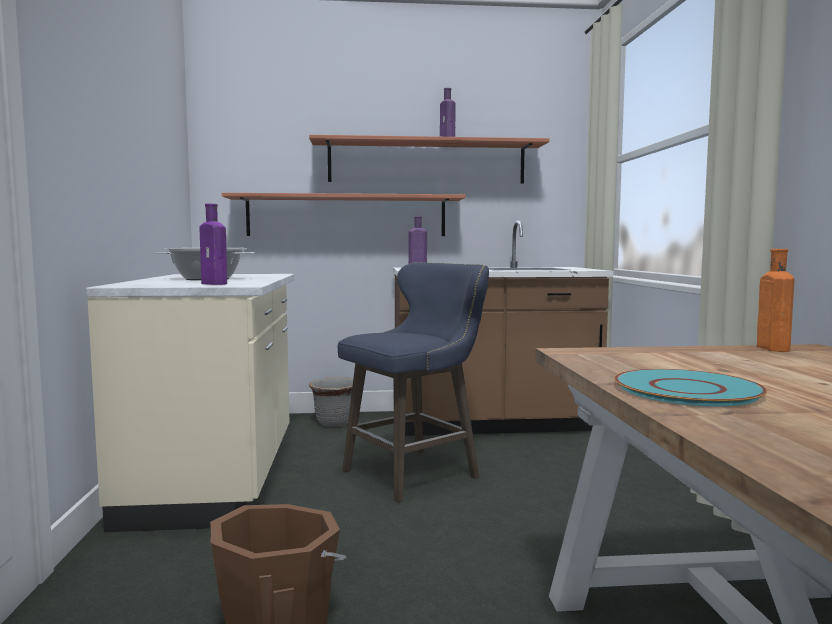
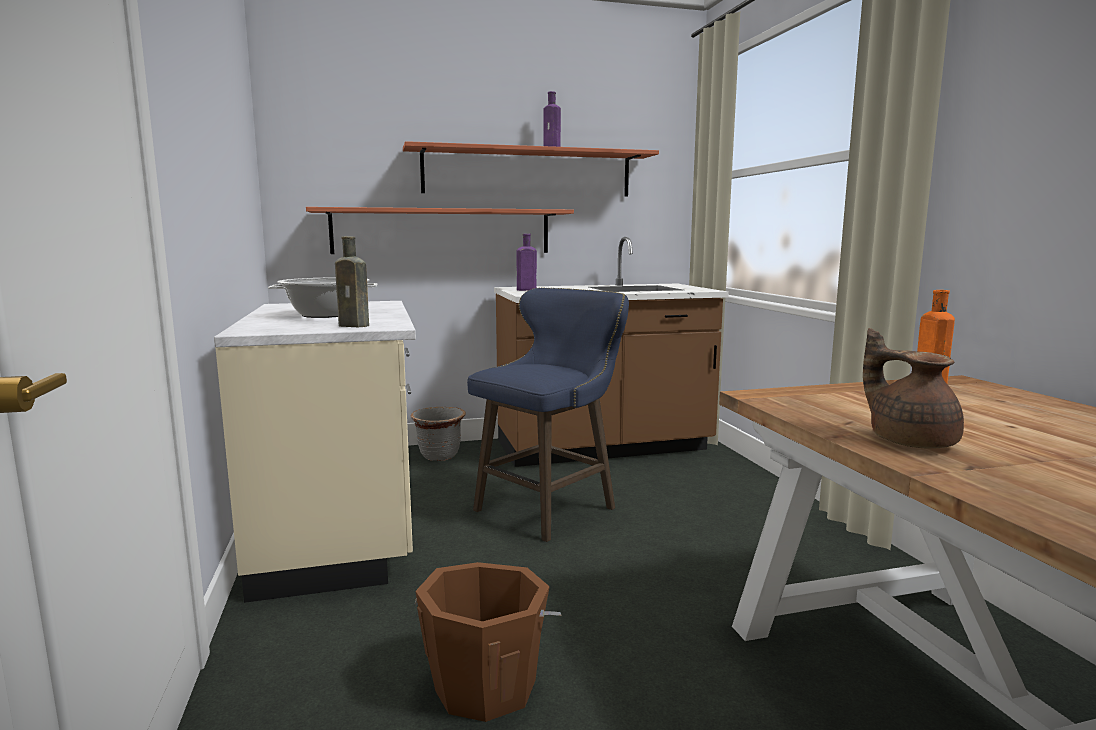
camera: 10 degrees left, 5 degrees up
purple bottle [199,203,227,285] -> brown bottle [335,237,369,327]
turquoise plate [614,369,767,406] -> brown teapot [863,328,964,449]

